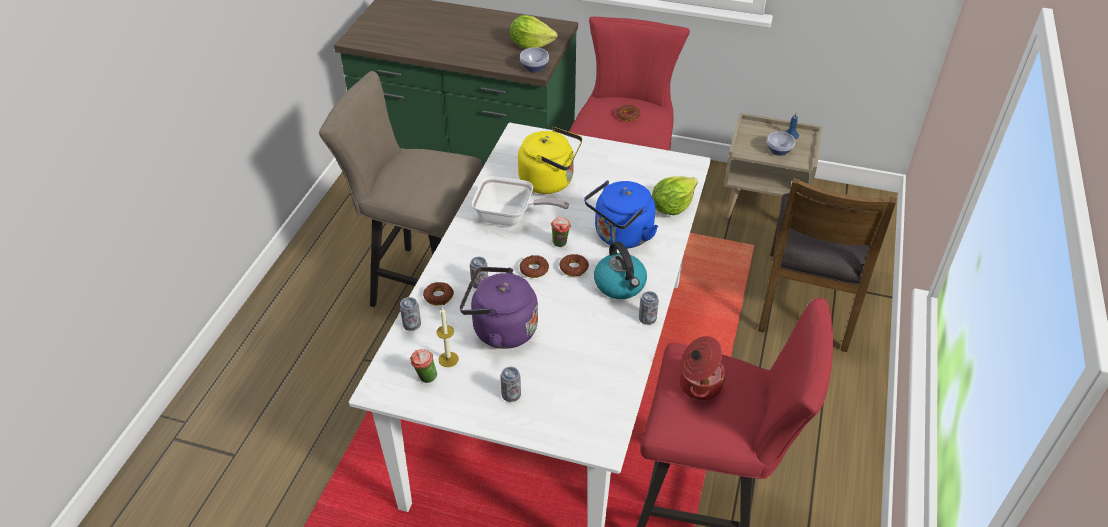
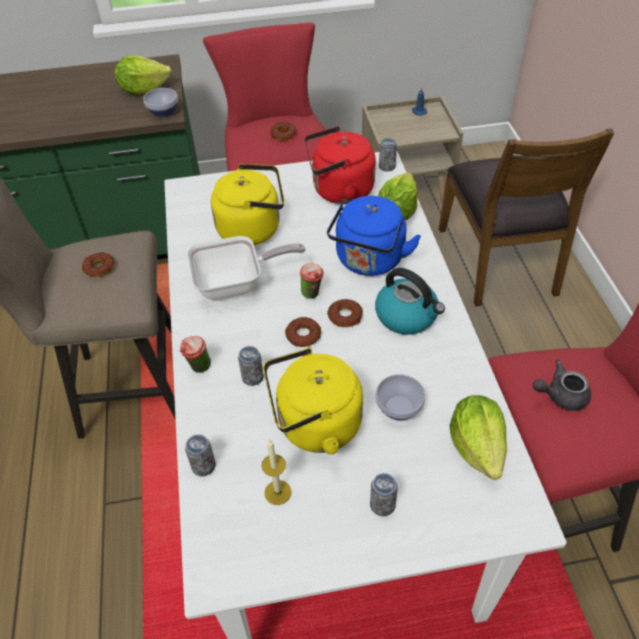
camera: 25 degrees left, 5 degrees up
cup [410,349,437,383] -> cup moved to [180,336,211,373]
donut [423,282,454,305] -> donut moved to [82,252,114,277]
purple kettle [460,267,538,349] -> yellow kettle [263,348,363,454]
can [639,291,659,325] -> can moved to [379,138,397,172]
cooking pot [680,336,726,401] -> grey teapot [533,360,591,411]
bowl [767,131,795,156] -> bowl moved to [376,374,425,420]
none -> red kettle [304,126,376,204]
none -> lettuce [450,395,507,480]

